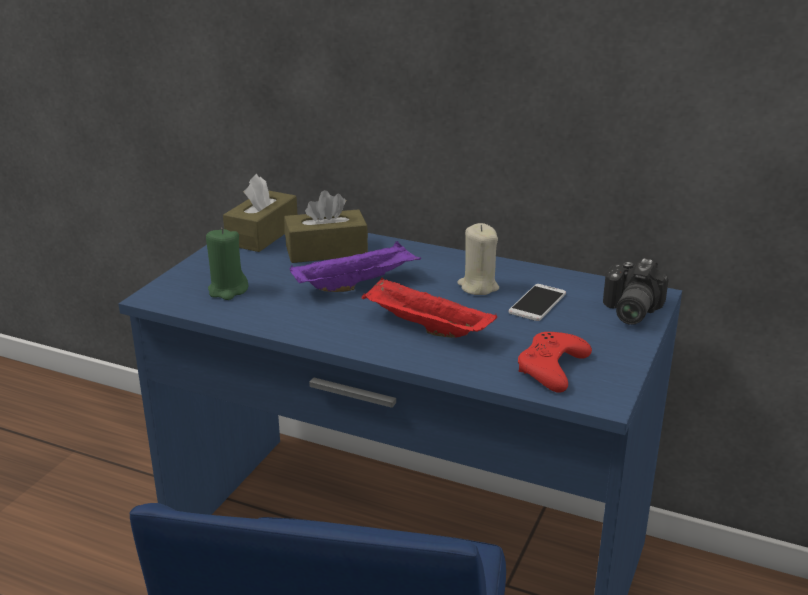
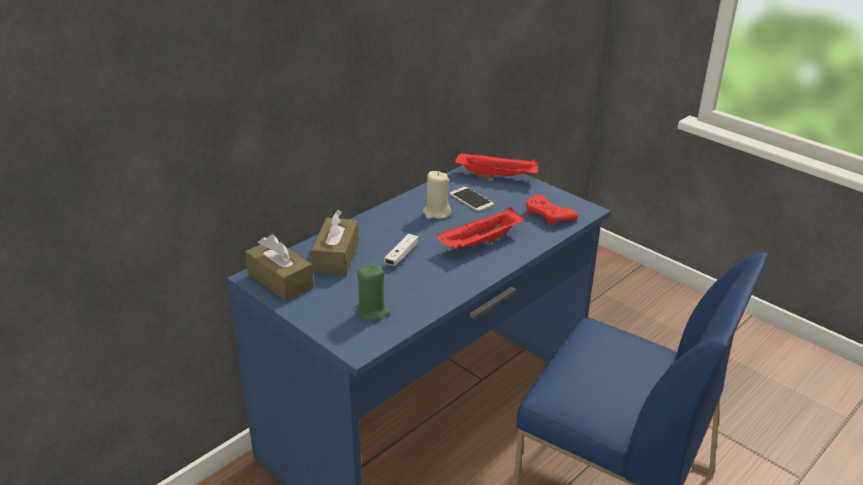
camera: 70 degrees left, 5 degrees up
purple tray [289,241,421,292] -> white game controller [384,234,418,266]
camera [603,258,669,325] -> red tray [455,152,538,179]

